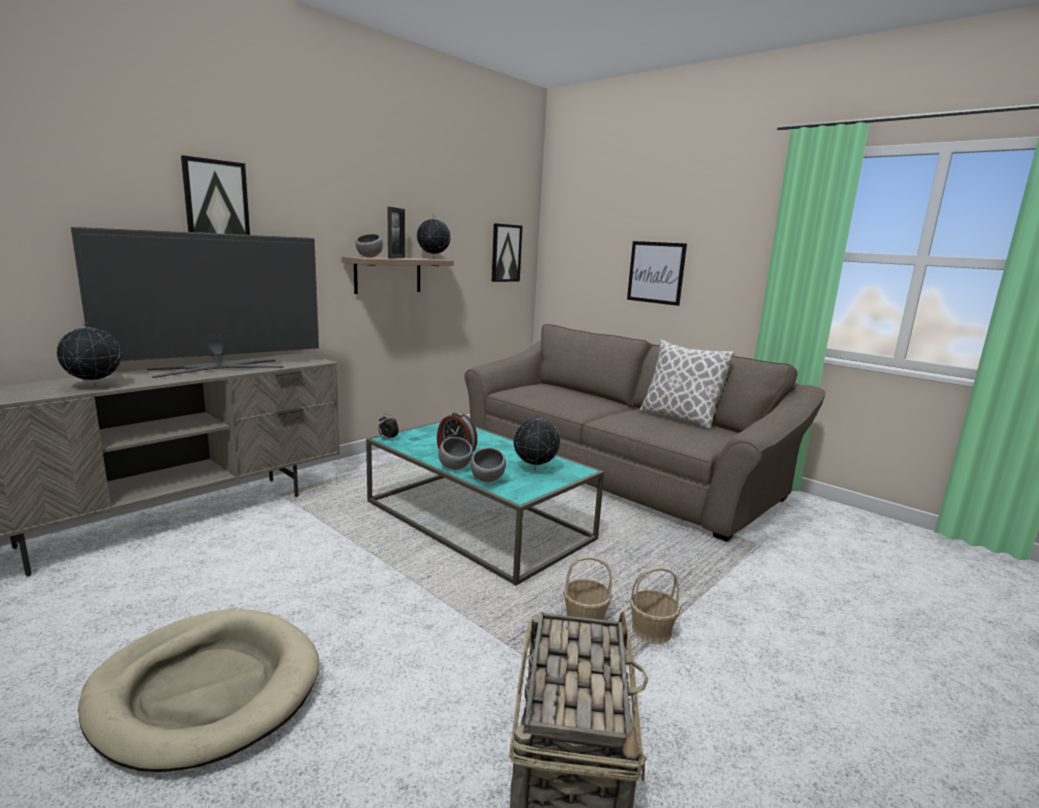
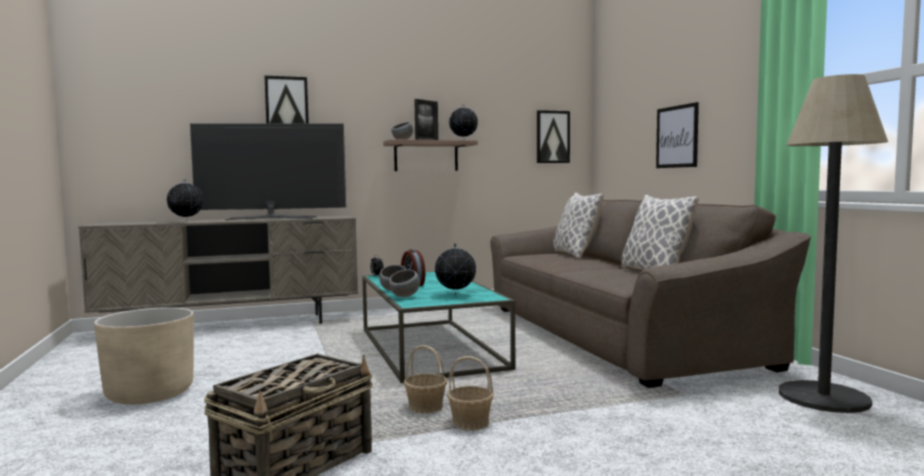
camera: 30 degrees right, 10 degrees down
beige dog bed [78,609,319,772] -> beige planter [94,307,194,405]
none -> pillow [553,192,604,259]
none -> floor lamp [779,74,888,413]

